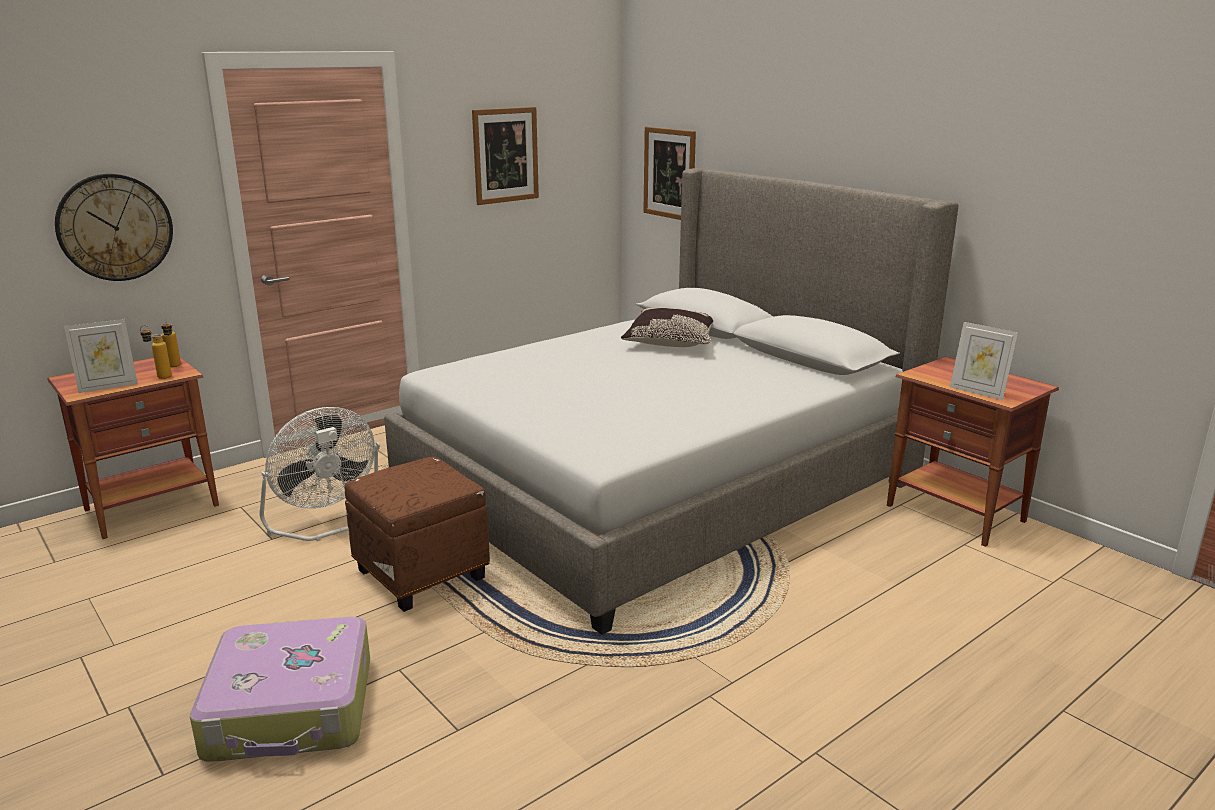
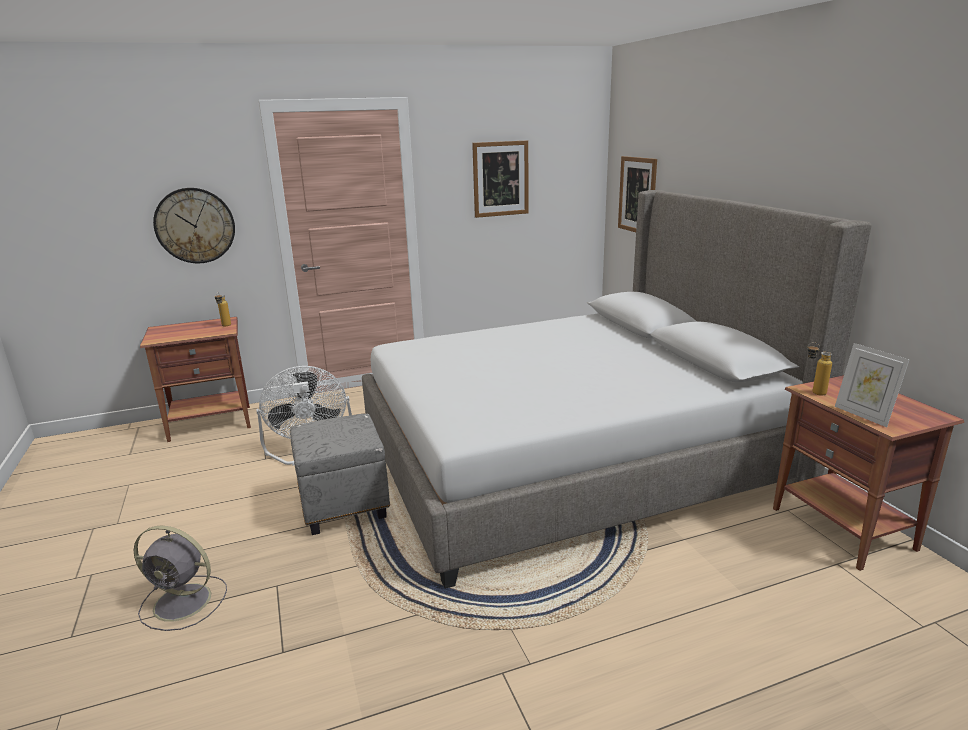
camera: 20 degrees right, 0 degrees up
picture frame [64,319,138,393] -> none
bottle [140,325,172,379] -> bottle moved to [807,342,832,395]
suitcase [190,617,370,762] -> grey fan [134,526,227,631]
brown ottoman [345,457,490,612] -> grey ottoman [290,414,390,535]
pillow [621,307,713,347] -> none

